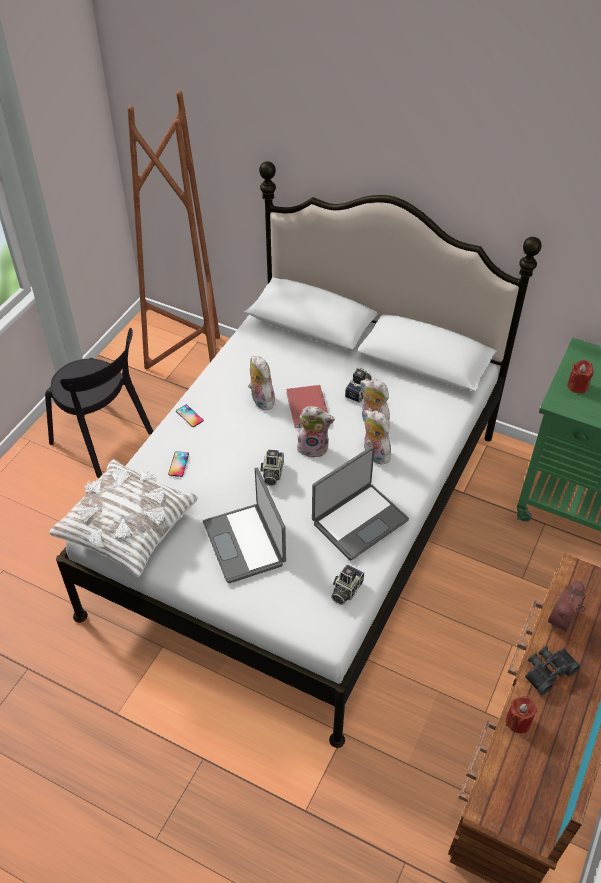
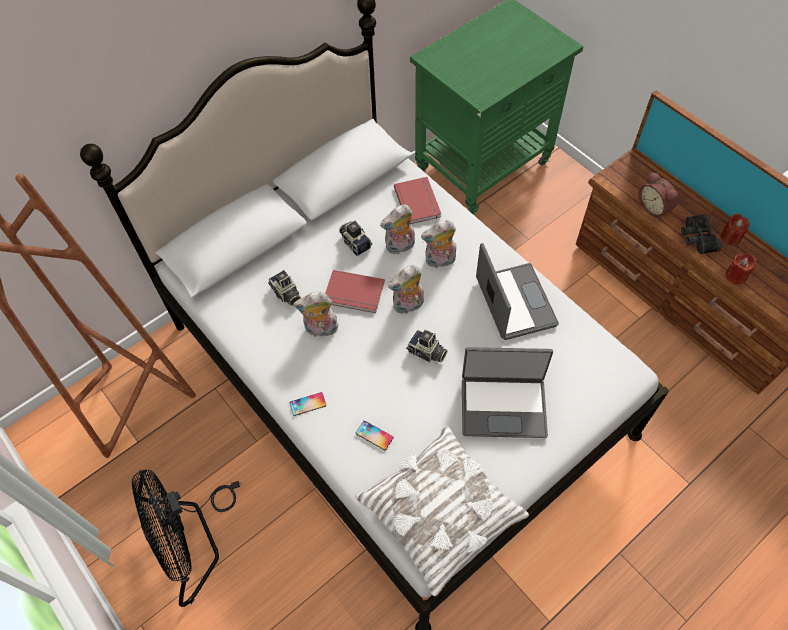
camera: 65 degrees left, 10 degrees up
black chair [45,328,154,478] -> black fan [132,470,242,607]
plush toy [296,406,335,458] -> plush toy turned 150 degrees counterclockwise [388,265,424,314]
camera [331,565,364,605] -> camera moved to [268,270,301,306]
red candle [567,360,594,393] -> red candle moved to [721,213,750,245]
none -> red book [394,177,441,224]

